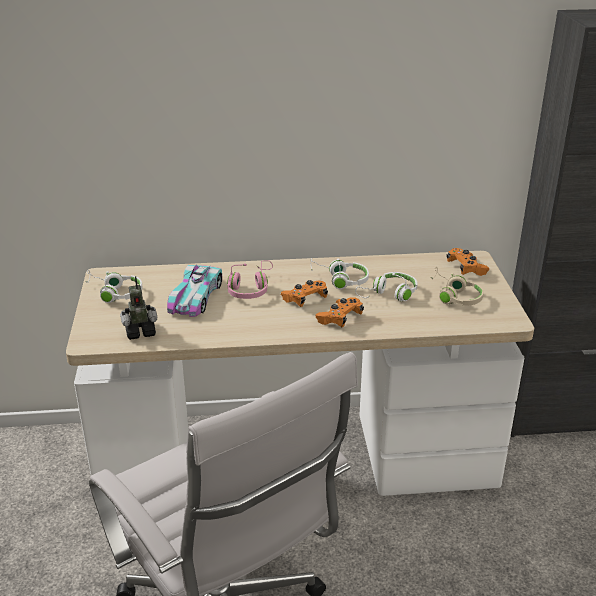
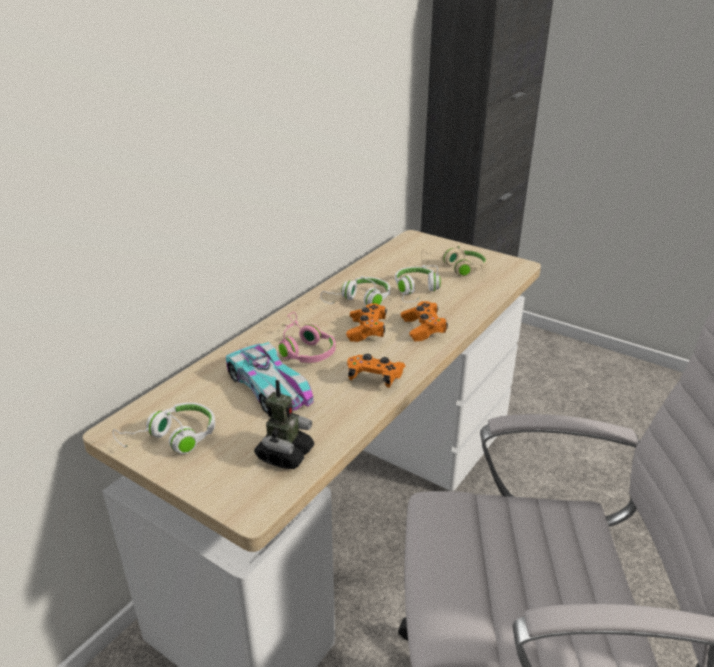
camera: 50 degrees left, 0 degrees up
orange game controller [446,248,489,276] -> orange game controller moved to [347,354,406,388]

